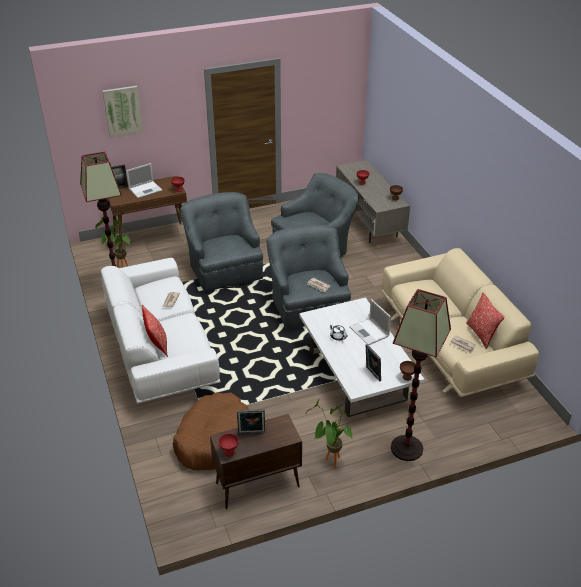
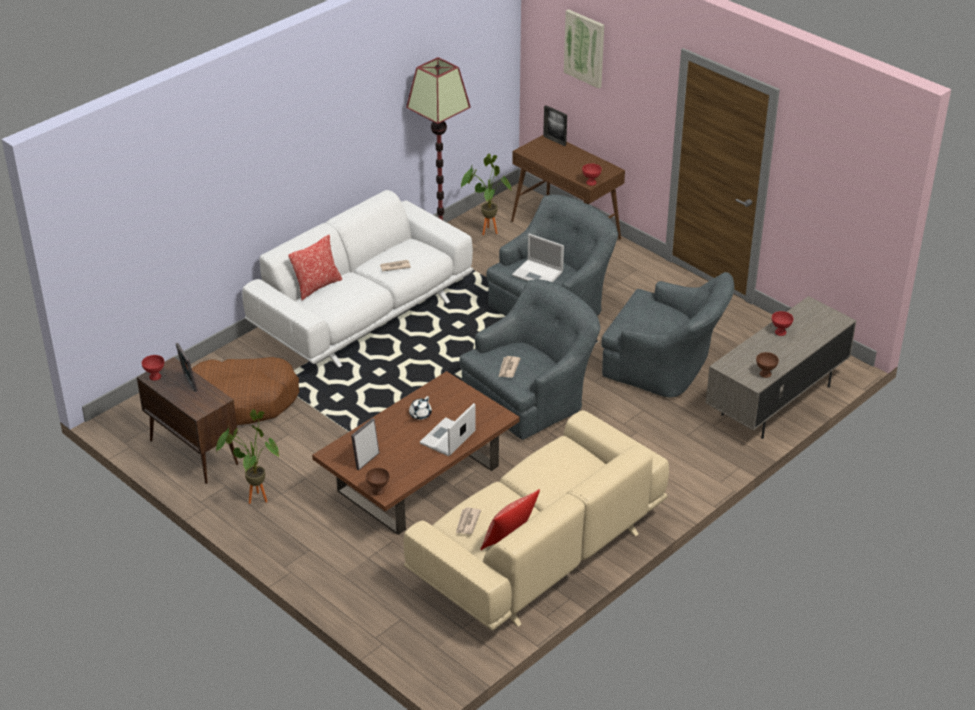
camera: 65 degrees right, 0 degrees up
laptop [126,163,162,198] -> laptop moved to [512,234,564,282]
white coffee table [299,297,424,417] -> brown coffee table [312,371,520,535]
floor lamp [391,289,451,461] -> none

